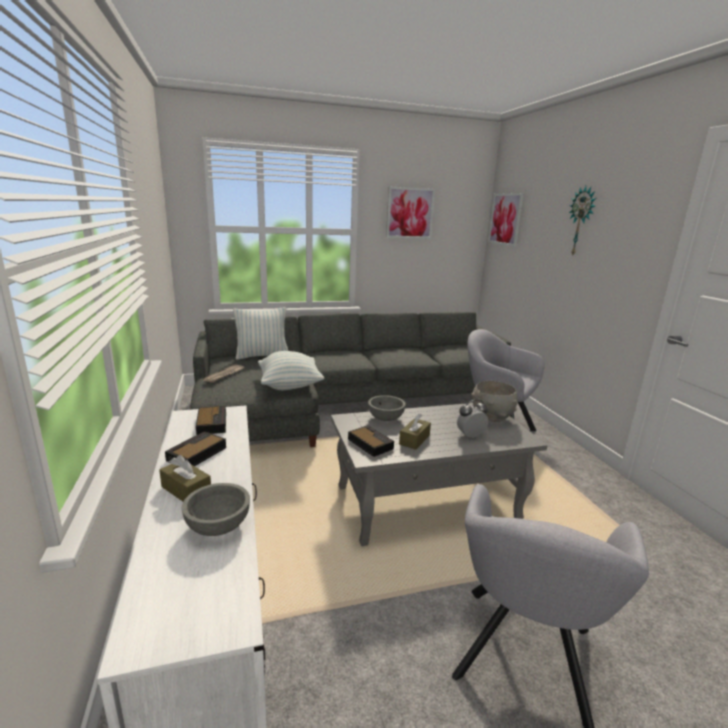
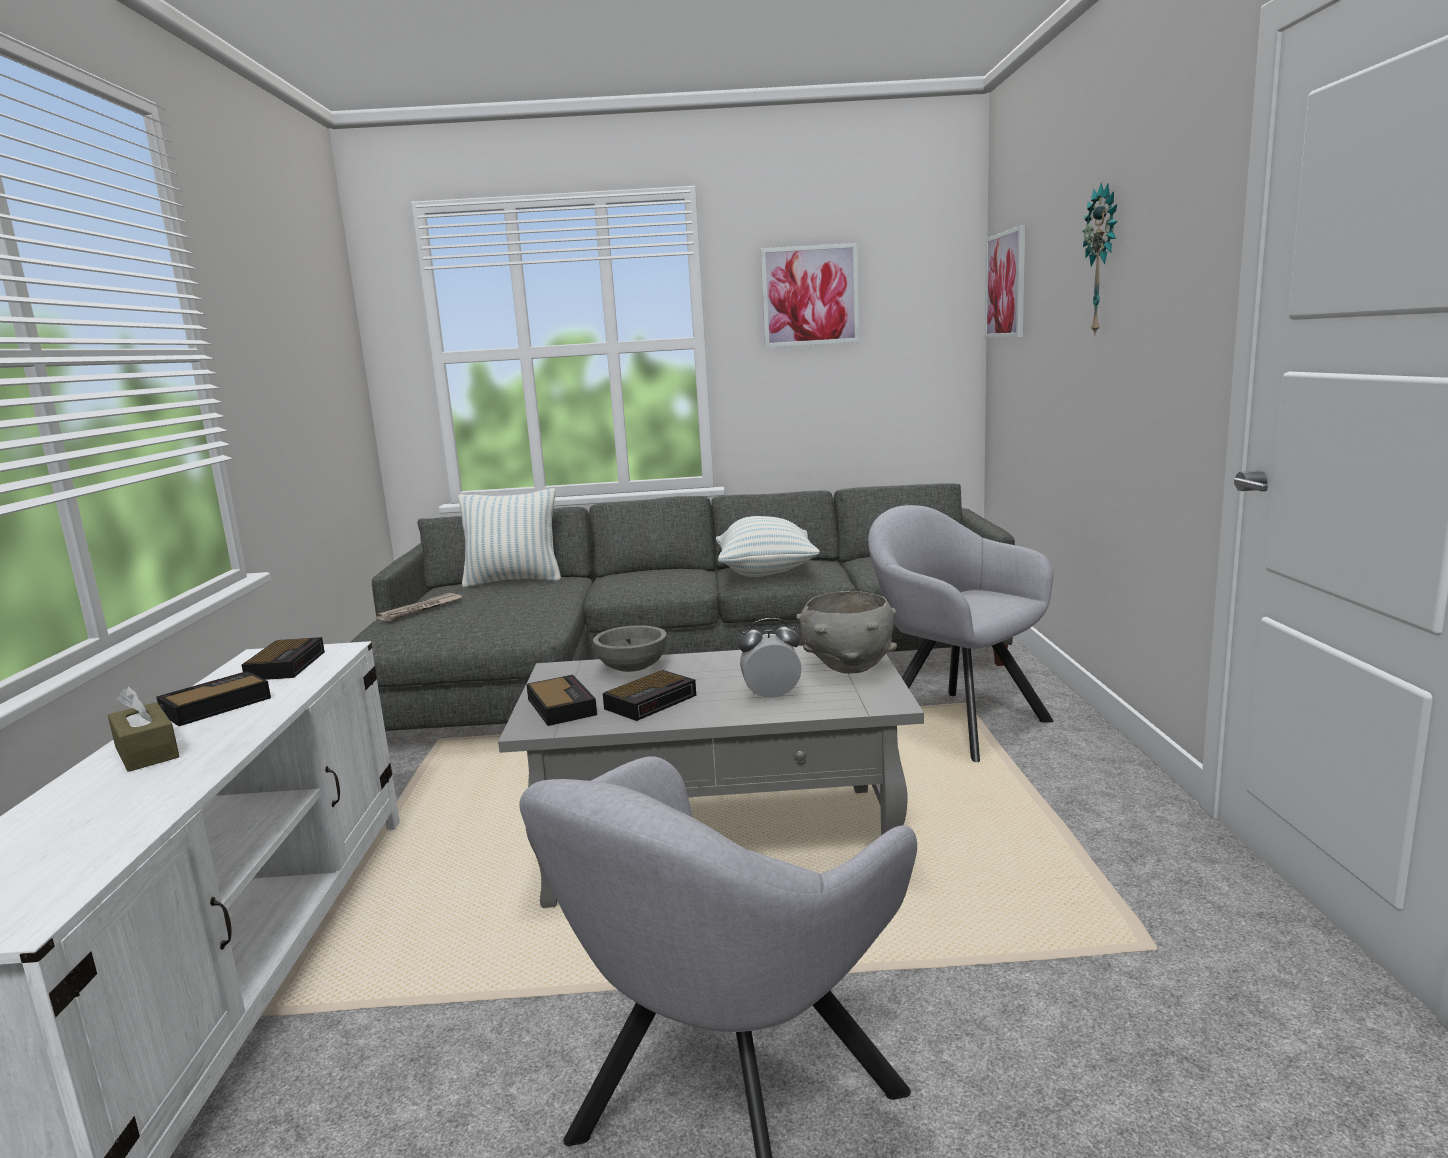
camera: 15 degrees right, 5 degrees down
grey bowl [182,483,250,536] -> none
pillow [258,351,324,390] -> pillow moved to [716,516,820,577]
brown tissue box [399,414,431,450] -> alarm clock [603,670,696,721]

